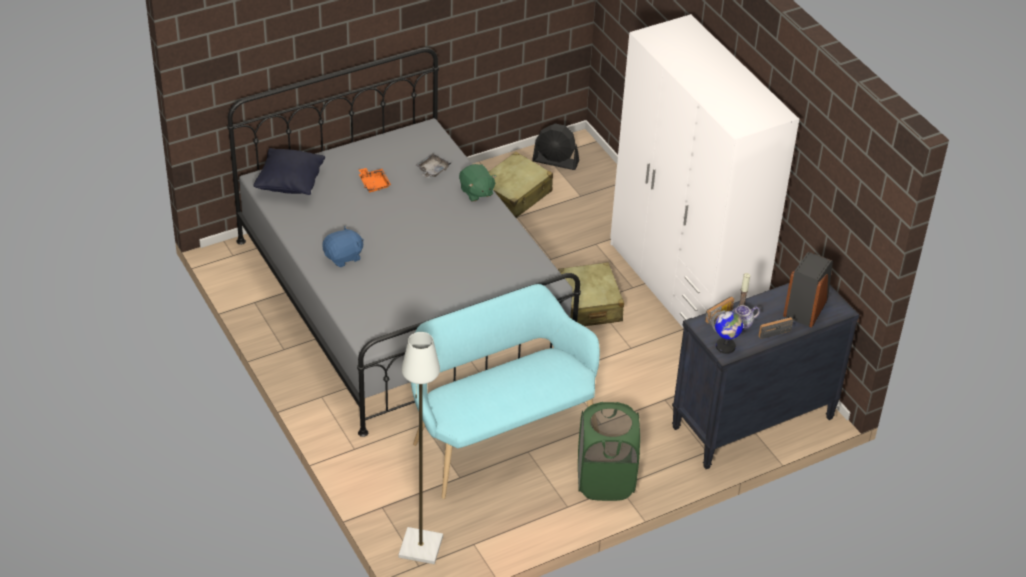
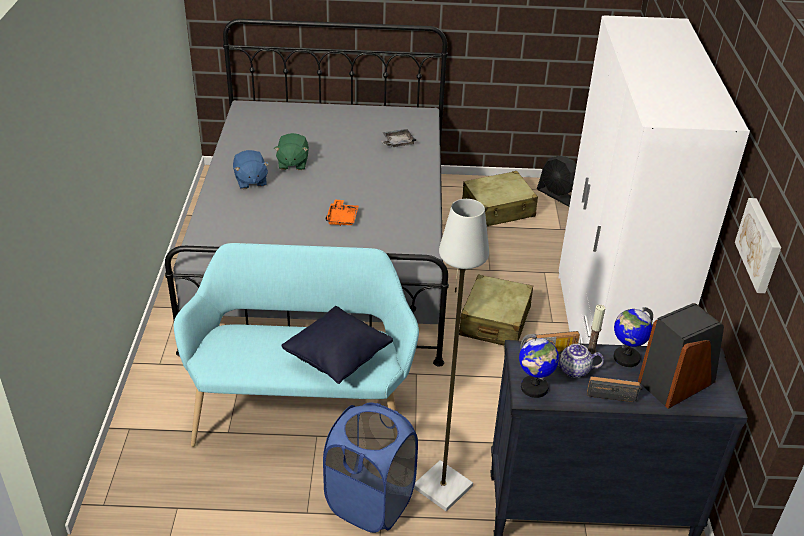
camera: 30 degrees right, 5 degrees down
black pillow [253,148,325,195] -> black pillow moved to [281,306,393,384]
blue plush toy [323,226,364,267] -> blue plush toy turned 75 degrees clockwise [233,150,269,189]
orange tray [359,168,391,192] -> orange tray moved to [325,199,359,226]
grey floor lamp [399,332,443,564] -> grey floor lamp moved to [414,199,489,511]
green plush toy [459,164,497,201] -> green plush toy moved to [274,133,309,170]
green laundry basket [578,402,640,501] -> blue laundry basket [323,402,418,533]
none -> globe [614,307,653,367]
none -> picture [735,198,781,293]

